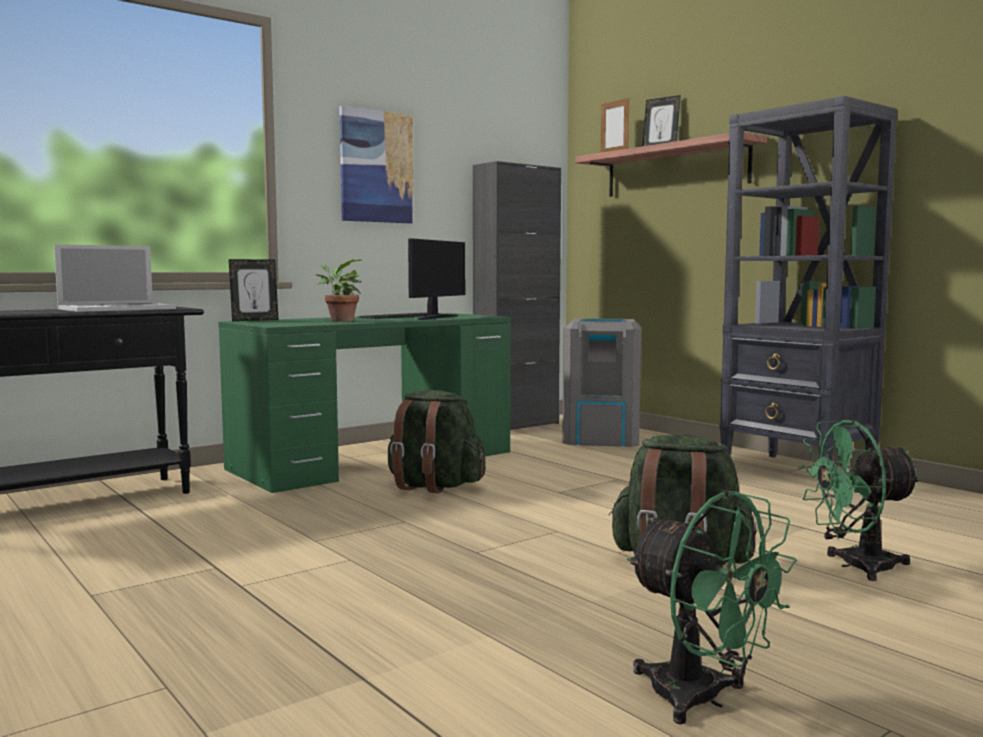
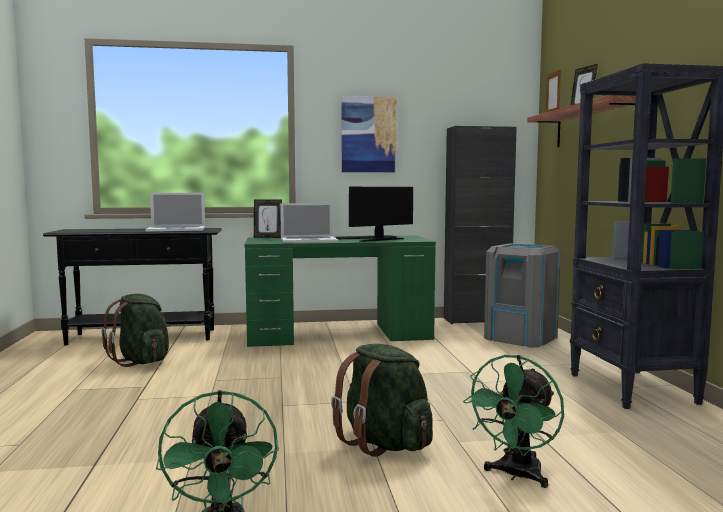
camera: 30 degrees right, 0 degrees up
potted plant [315,259,363,322] -> laptop [280,203,338,243]
green backpack [388,390,486,493] -> green backpack moved to [102,294,170,367]
green fan [798,420,922,581] -> green fan turned 75 degrees counterclockwise [463,355,564,488]

